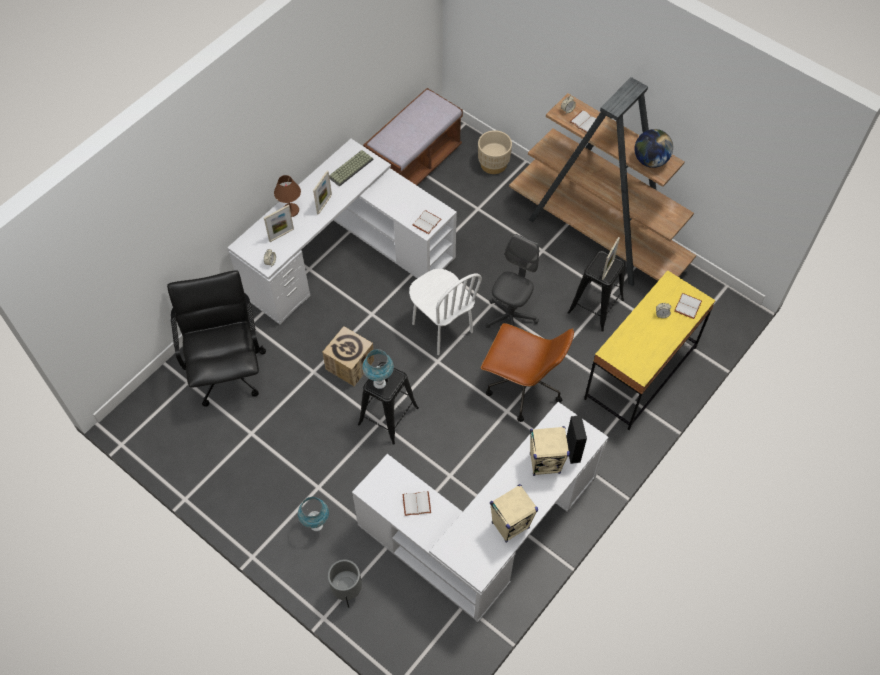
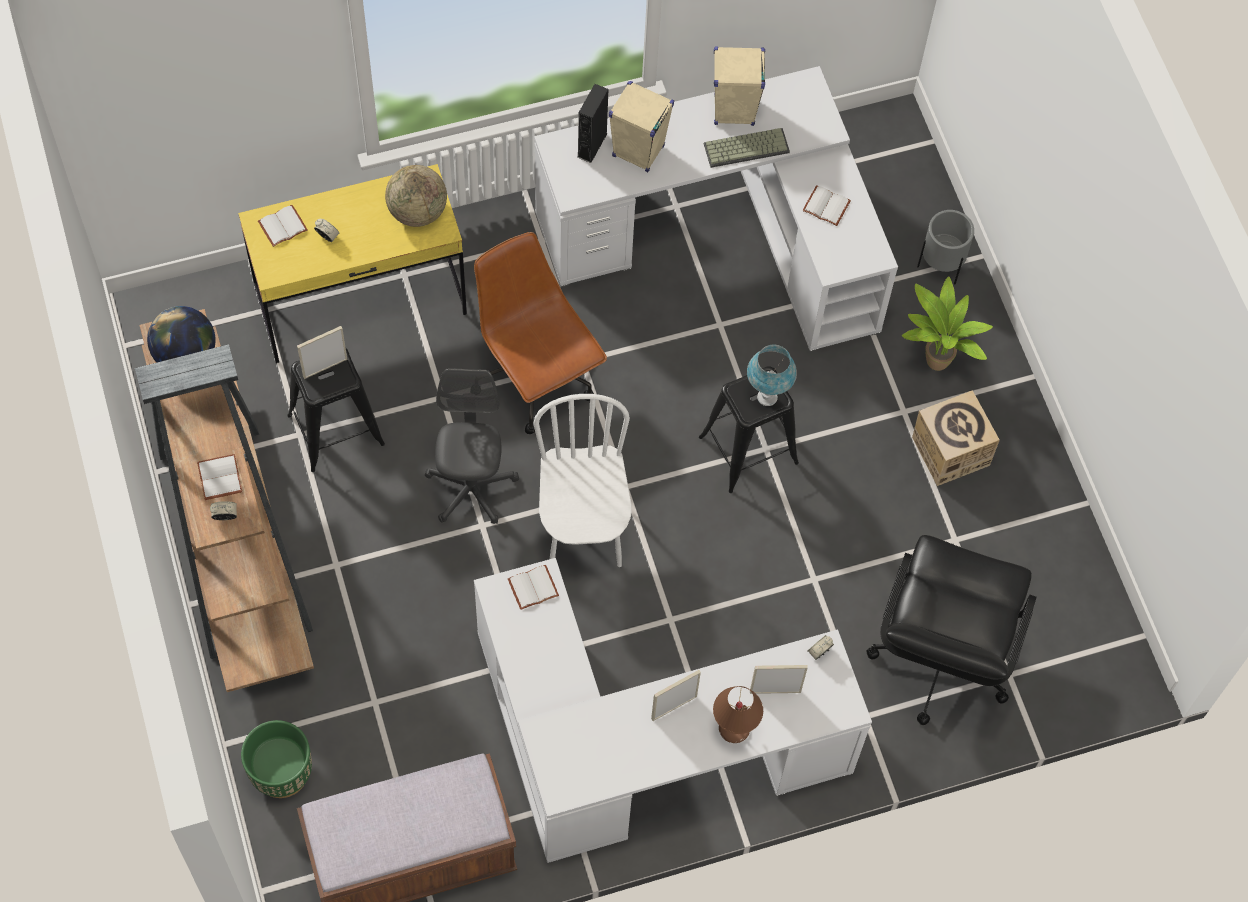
camera: 150 degrees left, 5 degrees up
blue table lamp [298,497,329,531] -> potted plant [902,276,993,371]
cardboard box [322,326,374,386] -> cardboard box moved to [912,390,1000,486]
keyboard [329,150,374,187] -> keyboard moved to [704,128,790,168]
beige planter [478,130,512,174] -> green planter [241,720,312,798]
grey office chair [486,234,539,328] -> grey office chair turned 120 degrees clockwise [425,368,519,524]
none -> globe [385,165,447,227]

